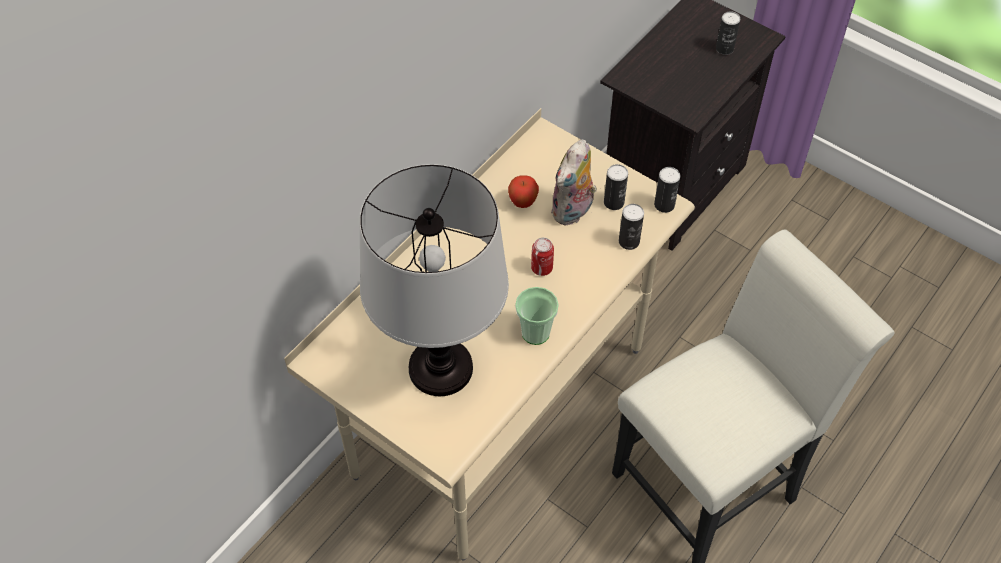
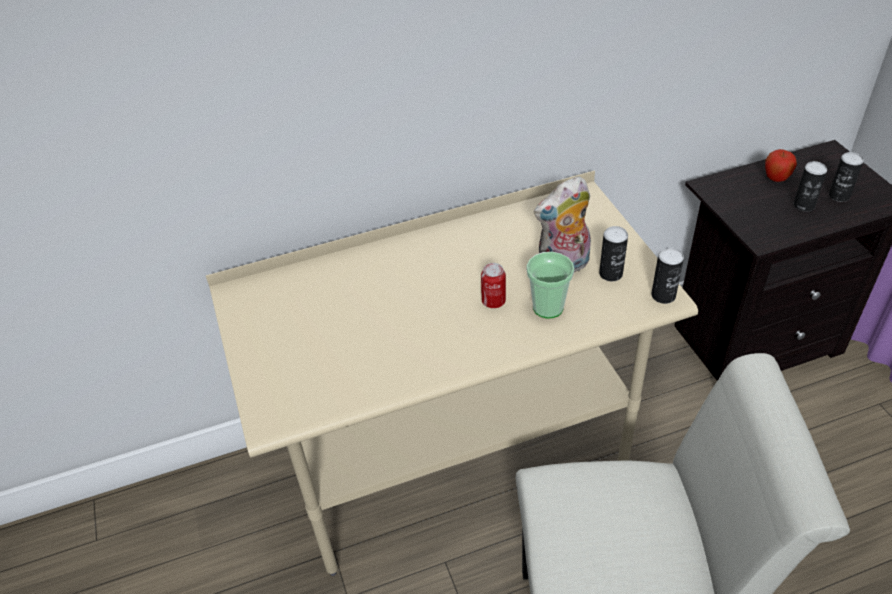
camera: 35 degrees right, 10 degrees down
table lamp [359,164,509,396] -> none
apple [508,175,539,208] -> apple moved to [765,149,797,182]
cup [515,287,559,345] -> cup moved to [527,252,574,319]
can [619,204,644,250] -> can moved to [794,161,827,211]

